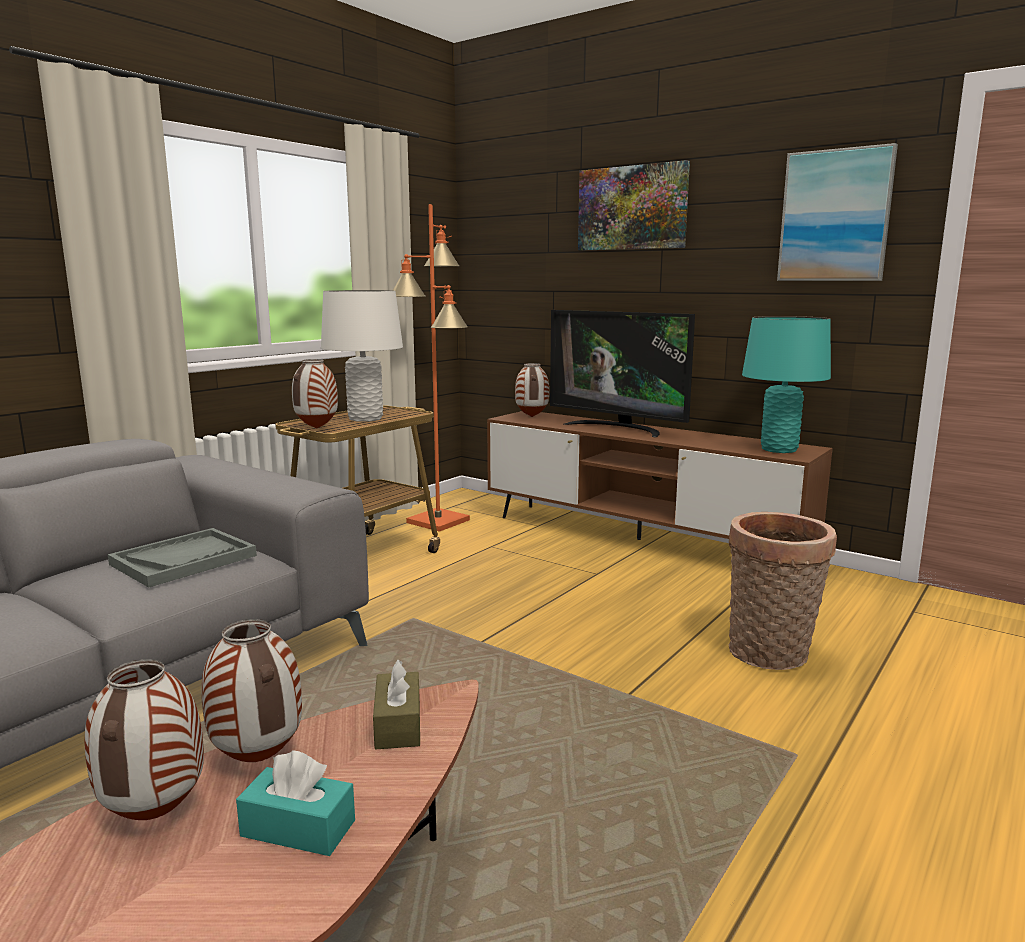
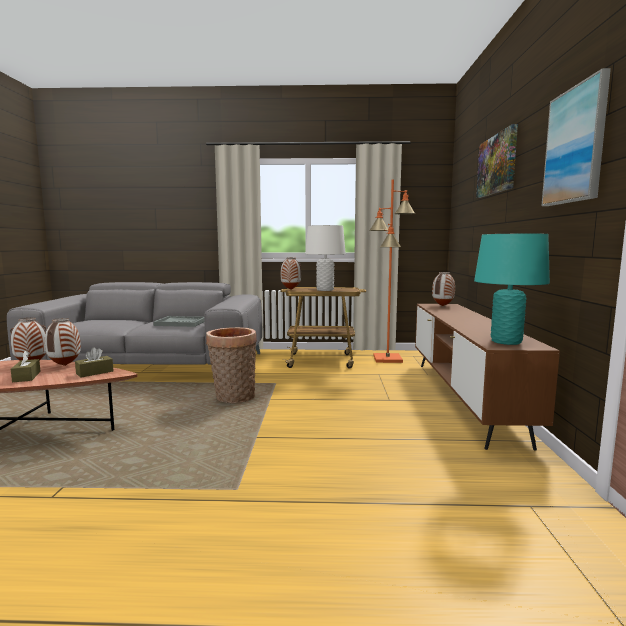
camera: 55 degrees right, 5 degrees down
turquoise tissue box [236,751,355,856] -> brown tissue box [11,350,41,382]
television [550,310,695,437] -> none
basket [728,512,837,670] -> basket moved to [206,327,257,403]

